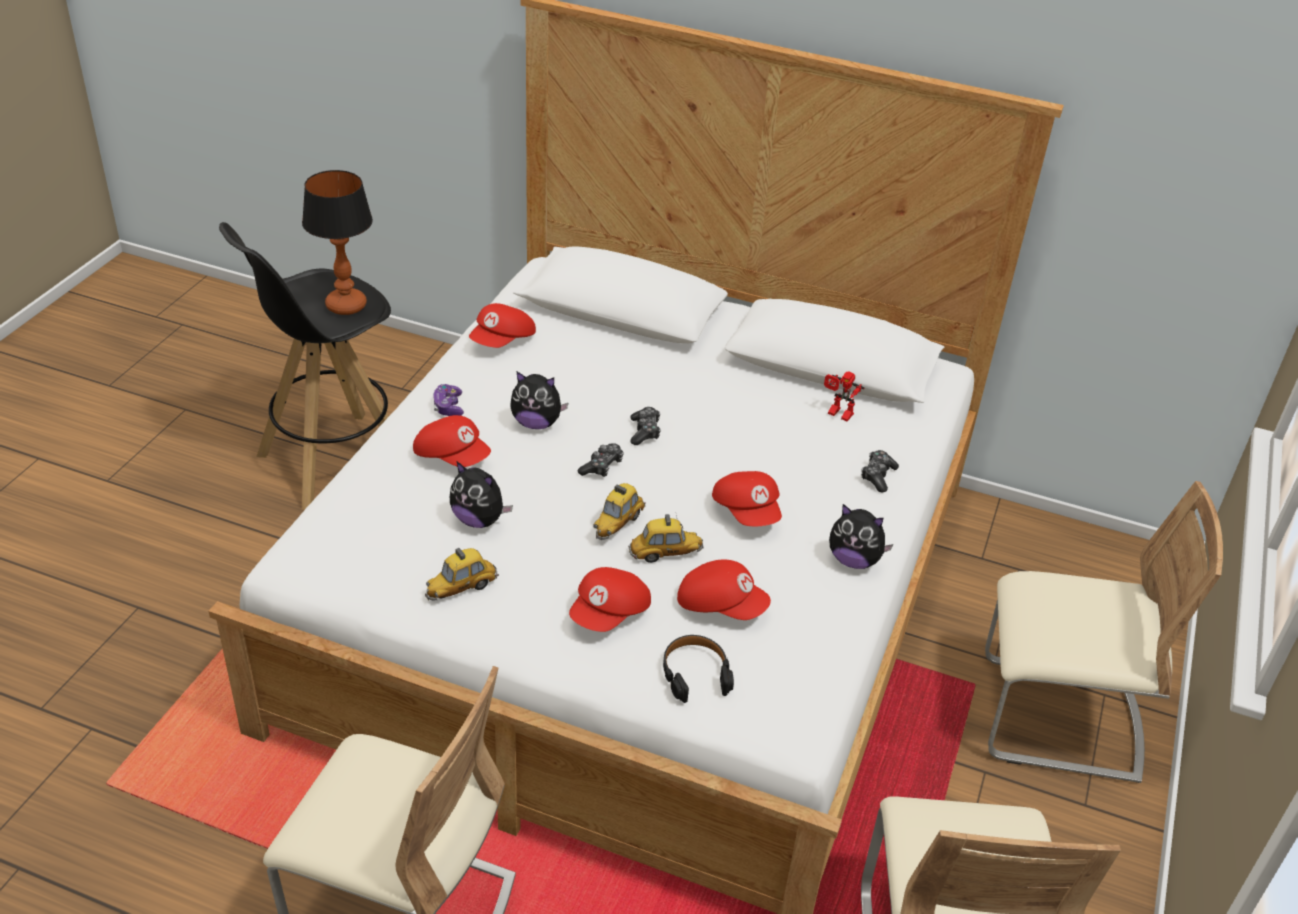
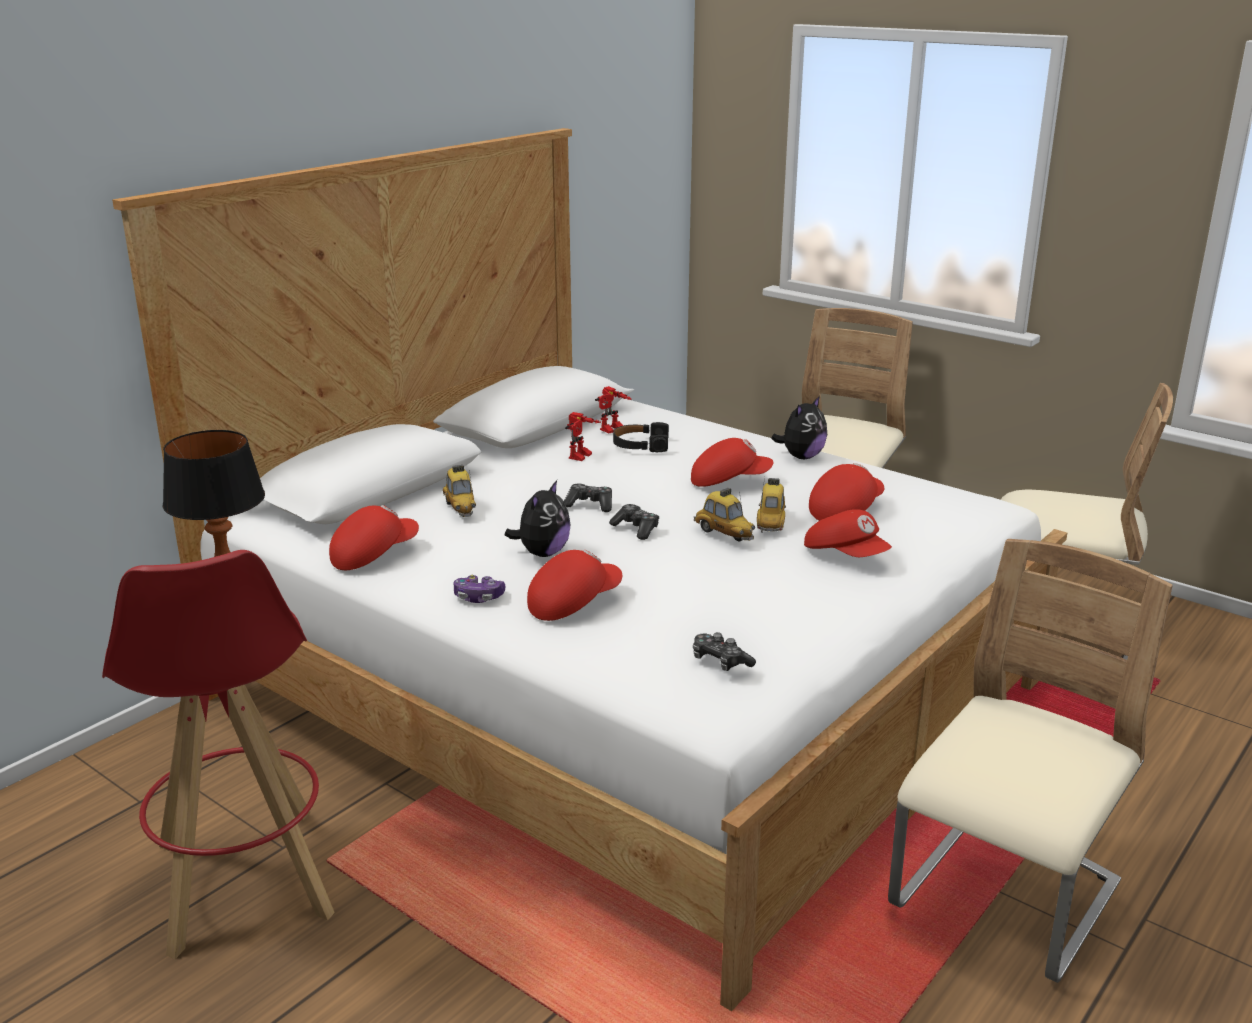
camera: 70 degrees left, 15 degrees down
black stool [219,222,391,510] -> red stool [102,550,335,959]
toy car [425,548,499,601] -> toy car moved to [443,465,476,517]
plush toy [450,462,513,528] -> none
red cap [469,303,536,348] -> red cap turned 90 degrees counterclockwise [329,505,419,570]
black headphones [663,635,734,703] -> black headphones moved to [613,422,669,452]
game controller [861,450,899,492] -> game controller moved to [693,632,756,671]
none -> toy robot [565,412,601,461]

